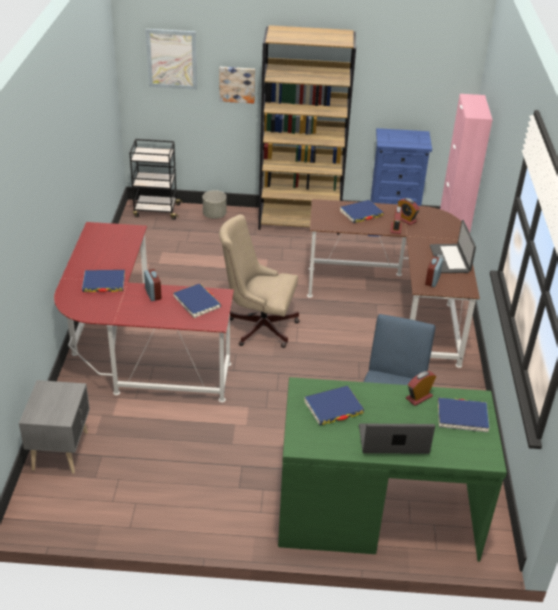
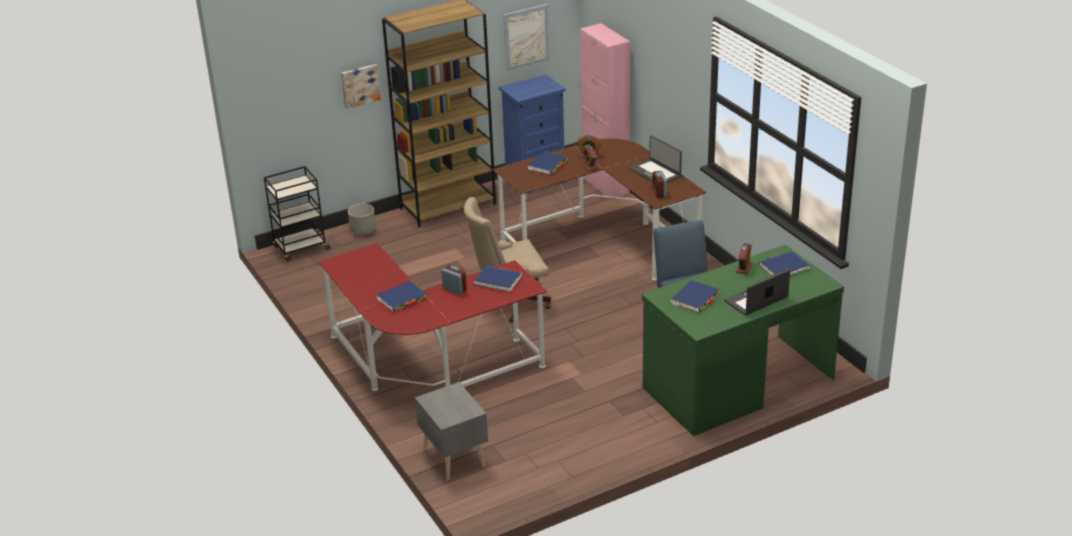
camera: 30 degrees left, 5 degrees down
picture [146,29,197,90] -> picture moved to [503,4,550,71]

